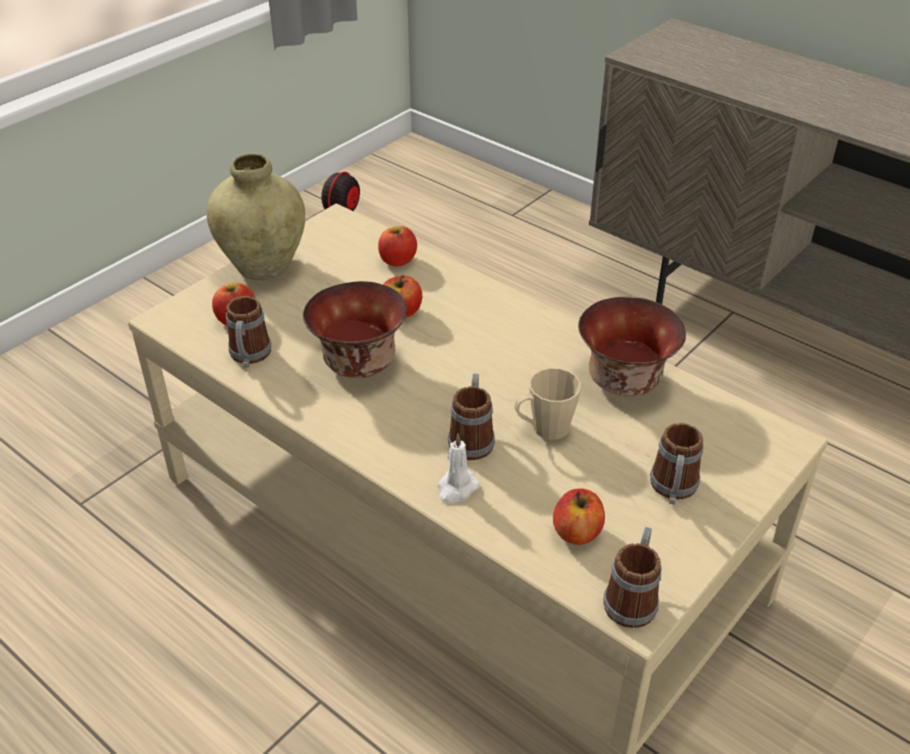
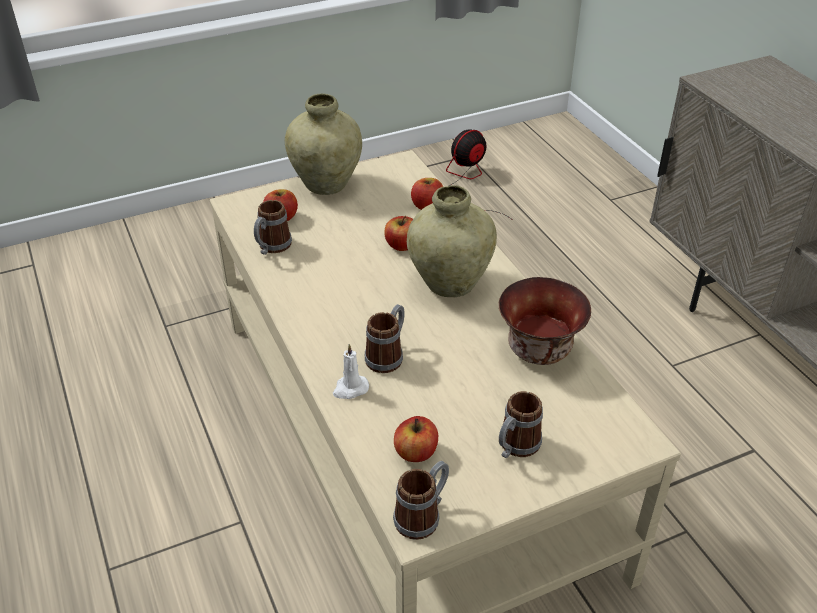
camera: 25 degrees right, 0 degrees up
bowl [303,281,407,378] -> none
beige mug [515,368,581,440] -> none
none -> beige vase [407,185,497,297]

